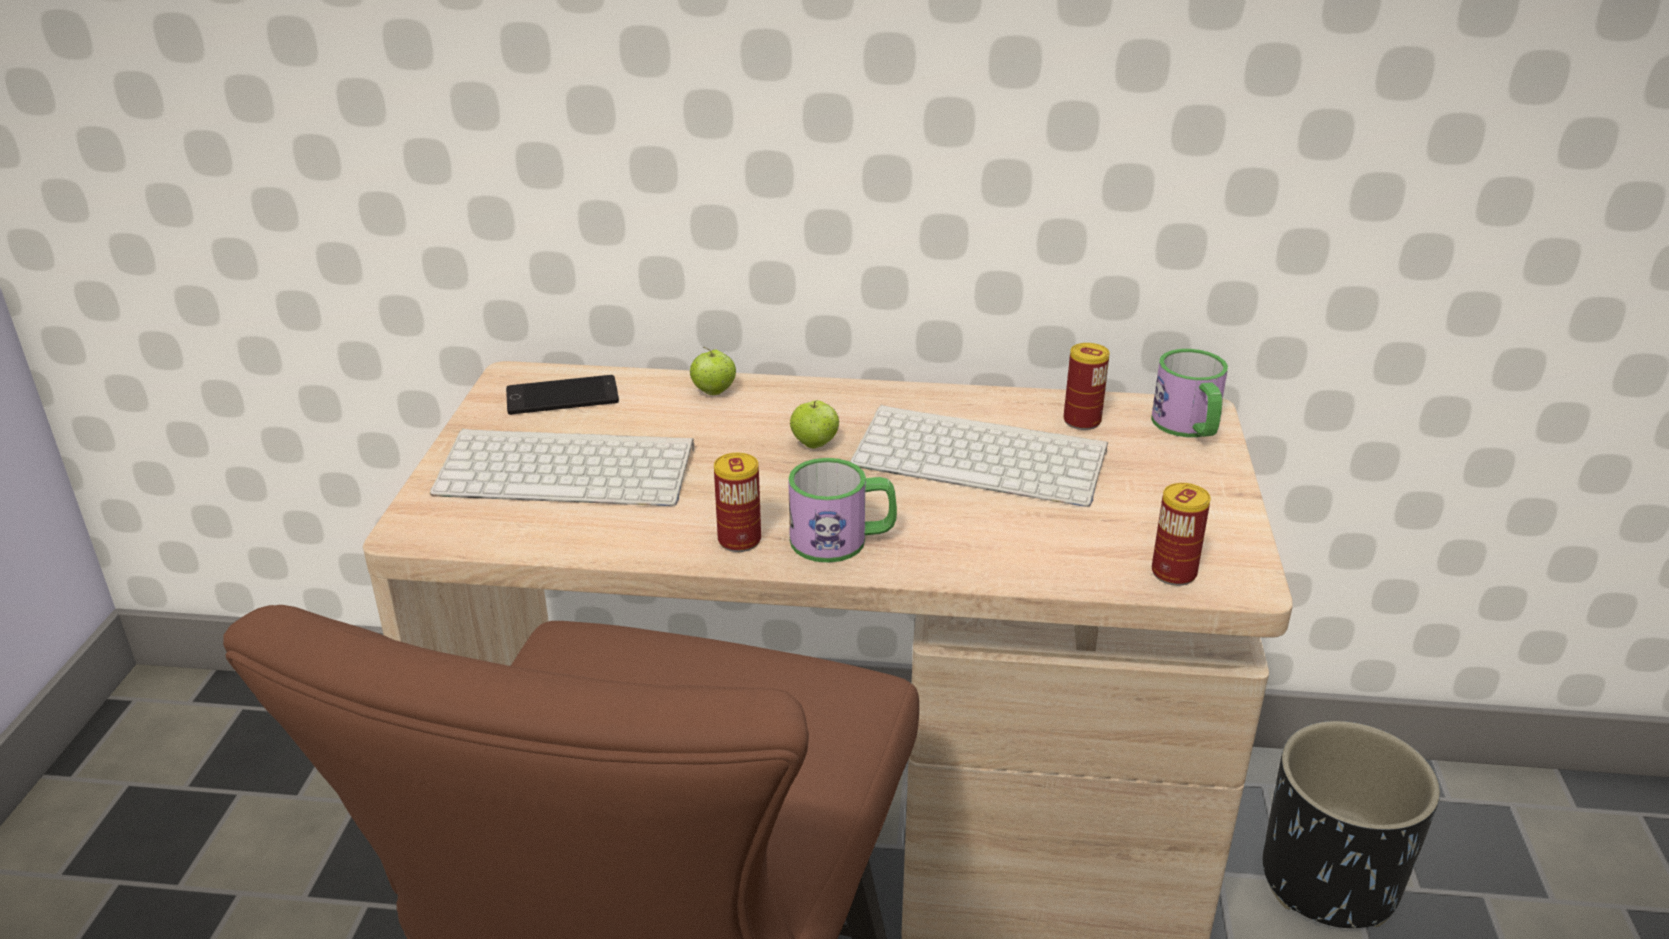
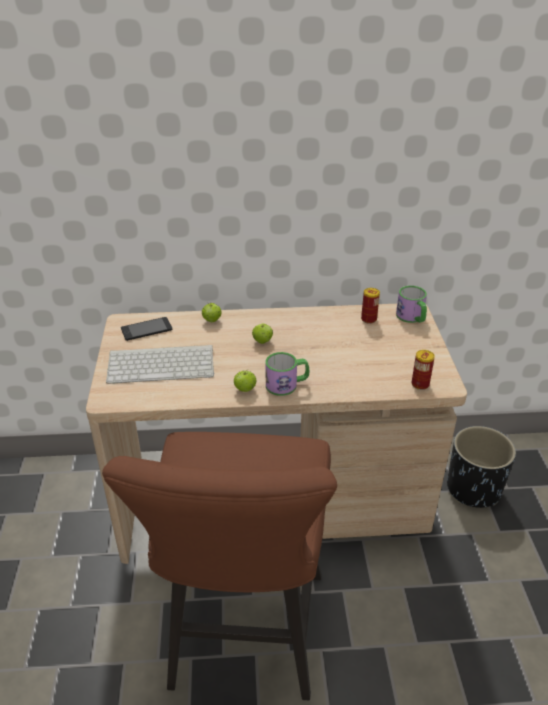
camera: 10 degrees left, 5 degrees up
can [714,453,761,552] -> apple [234,369,256,392]
keyboard [850,405,1108,507] -> none

